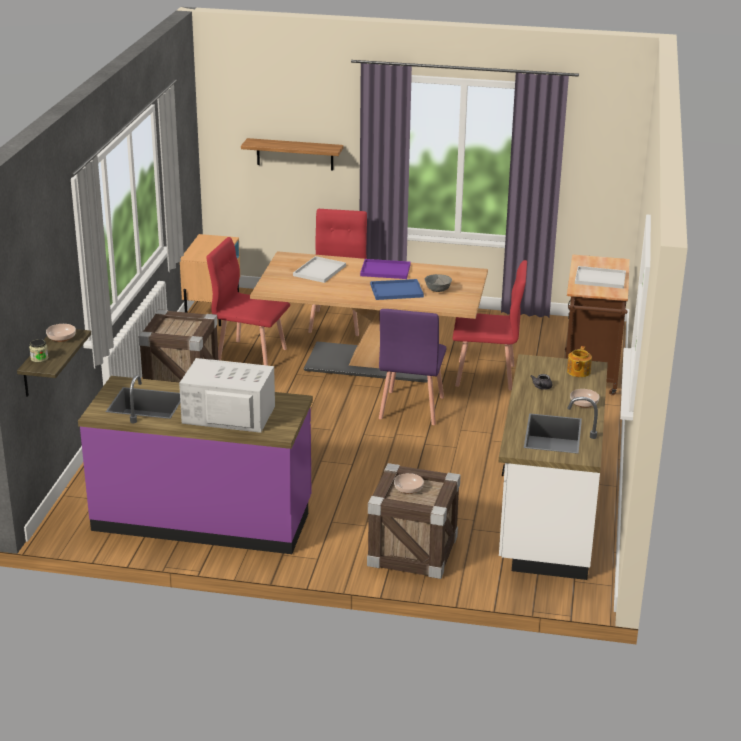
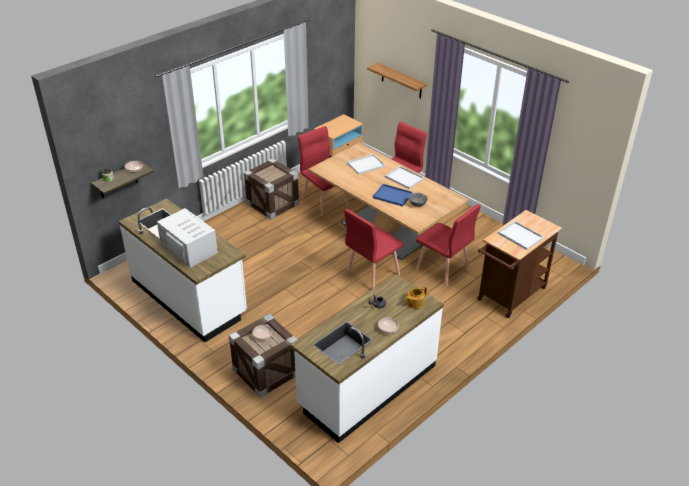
camera: 35 degrees right, 10 degrees up
purple counter [78,375,313,554] -> white counter [119,198,247,342]
purple tray [360,259,411,279] -> white tray [385,166,424,189]
purple chair [379,309,446,425] -> red chair [344,209,404,289]

